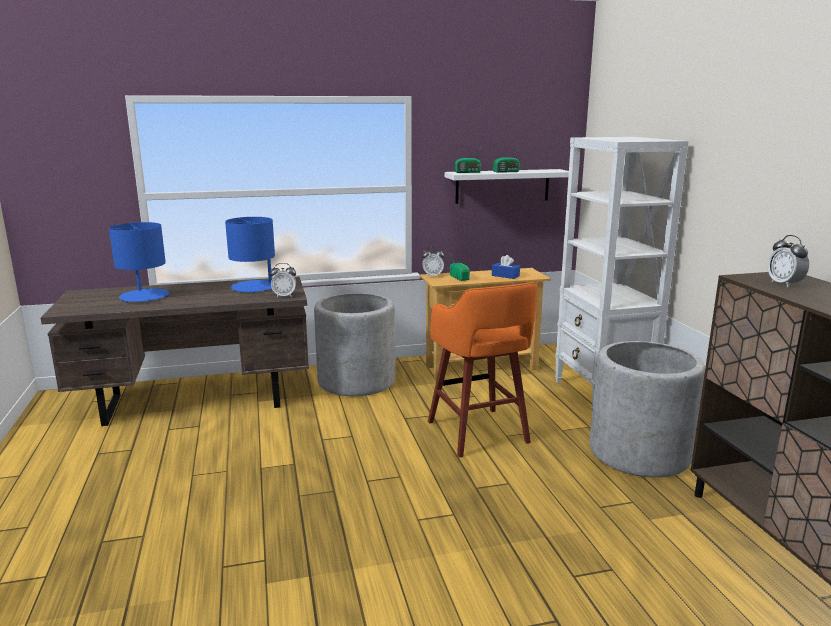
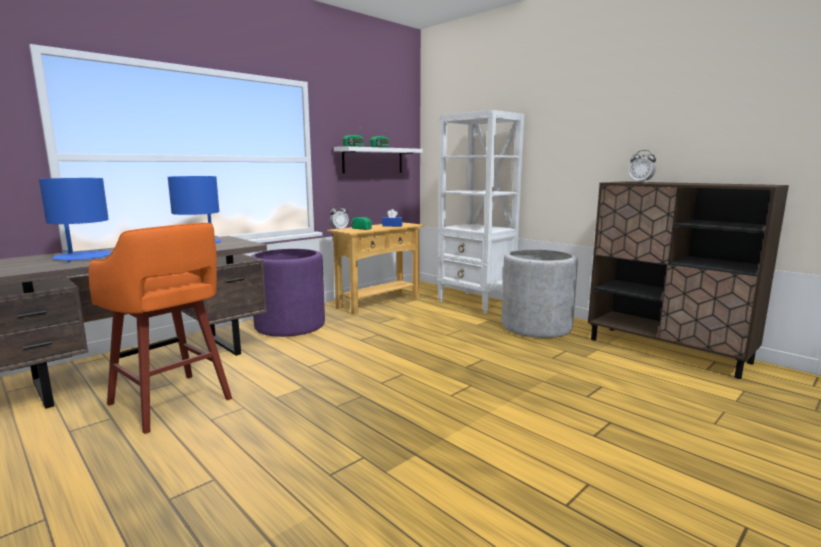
camera: 30 degrees left, 5 degrees down
alarm clock [270,263,296,297] -> none
grey planter [314,293,395,396] -> purple planter [251,249,325,337]
orange stool [428,282,537,458] -> orange stool moved to [89,223,232,434]

